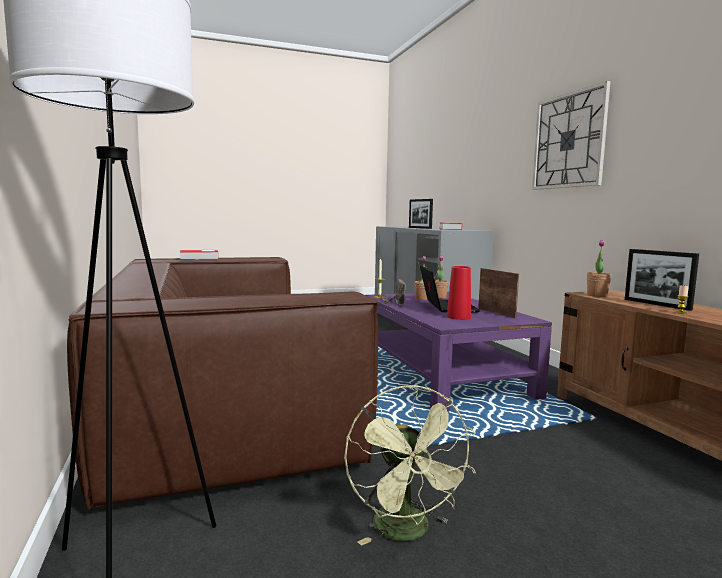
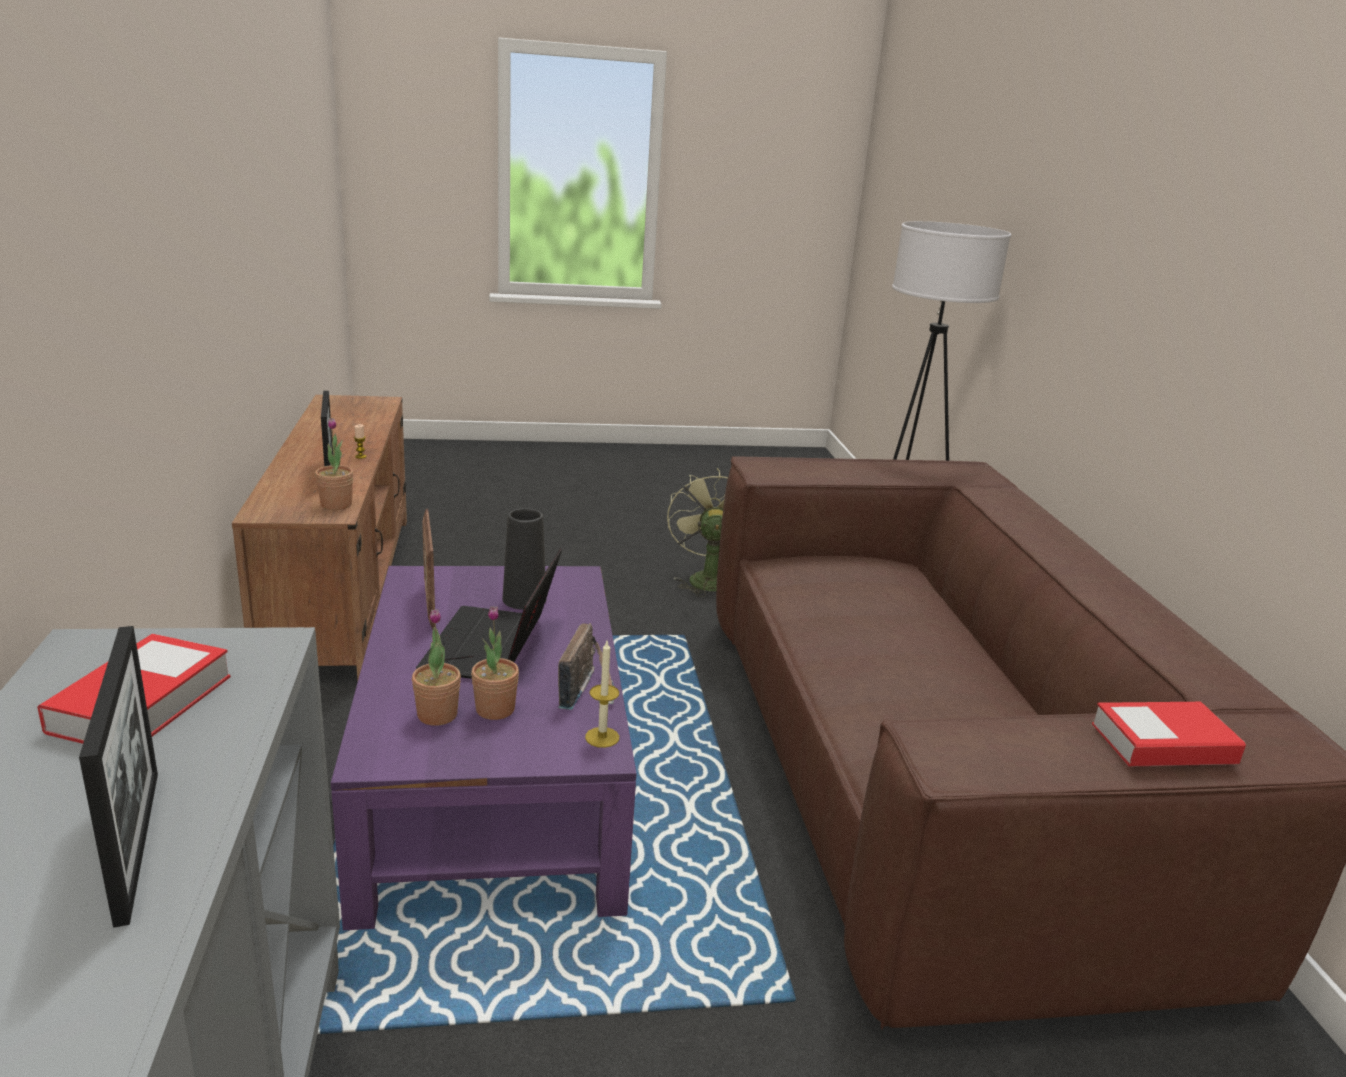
camera: 170 degrees left, 15 degrees up
red vase [447,266,471,320] -> black vase [503,508,546,610]
wall clock [532,81,611,190] -> none

